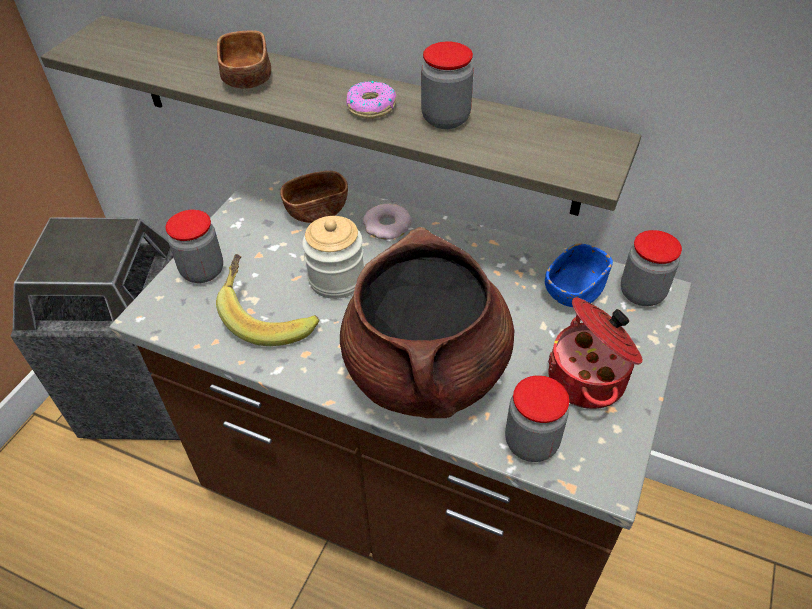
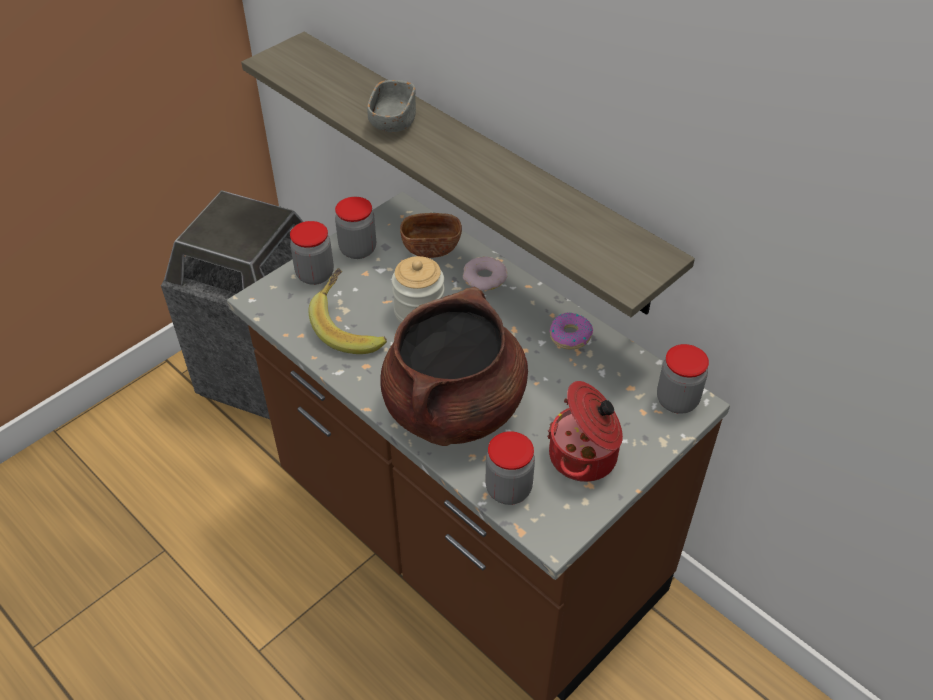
camera: 20 degrees right, 0 degrees up
brown bowl [217,30,271,89] -> grey bowl [367,80,416,132]
donut [347,81,396,119] -> donut moved to [549,313,593,349]
jar [421,41,474,129] -> jar moved to [335,197,376,259]
blue bowl [545,244,613,307] -> none

